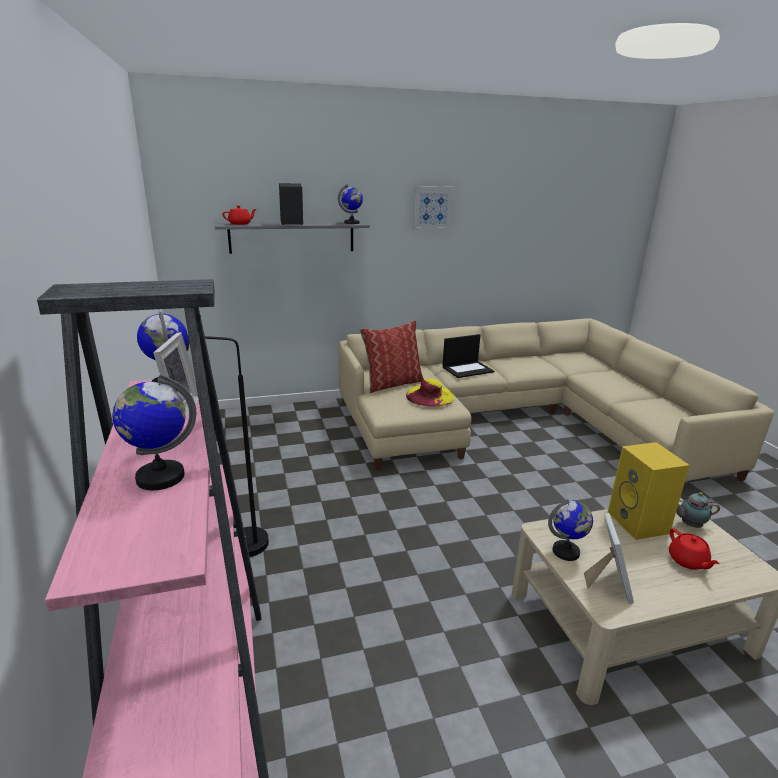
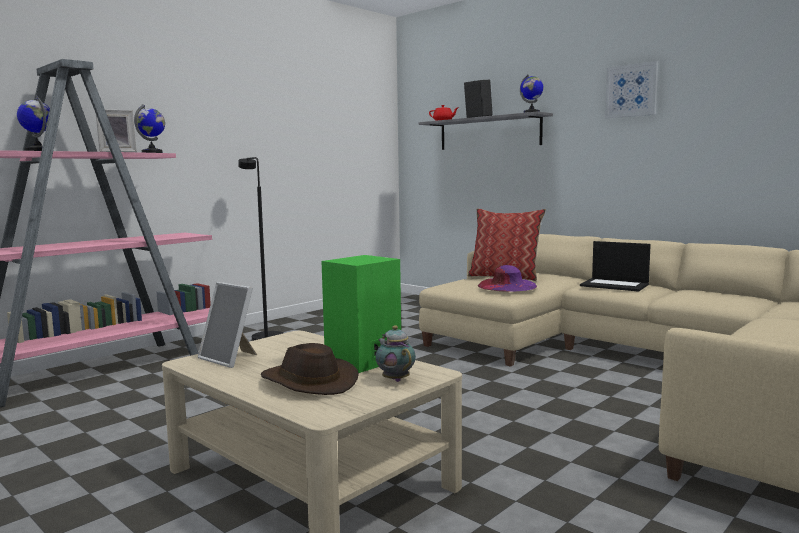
camera: 60 degrees right, 15 degrees down
yellow hat [406,379,454,407] -> purple hat [478,265,537,292]
globe [548,499,593,561] -> none
picture frame [584,513,634,604] -> picture frame turned 60 degrees clockwise [198,282,257,368]
yellow speaker [607,442,690,540] -> green speaker [321,255,401,373]
red teapot [669,528,720,570] -> brown hat [261,343,359,395]

